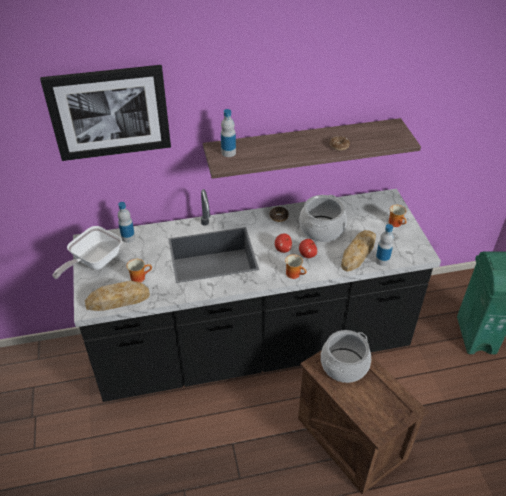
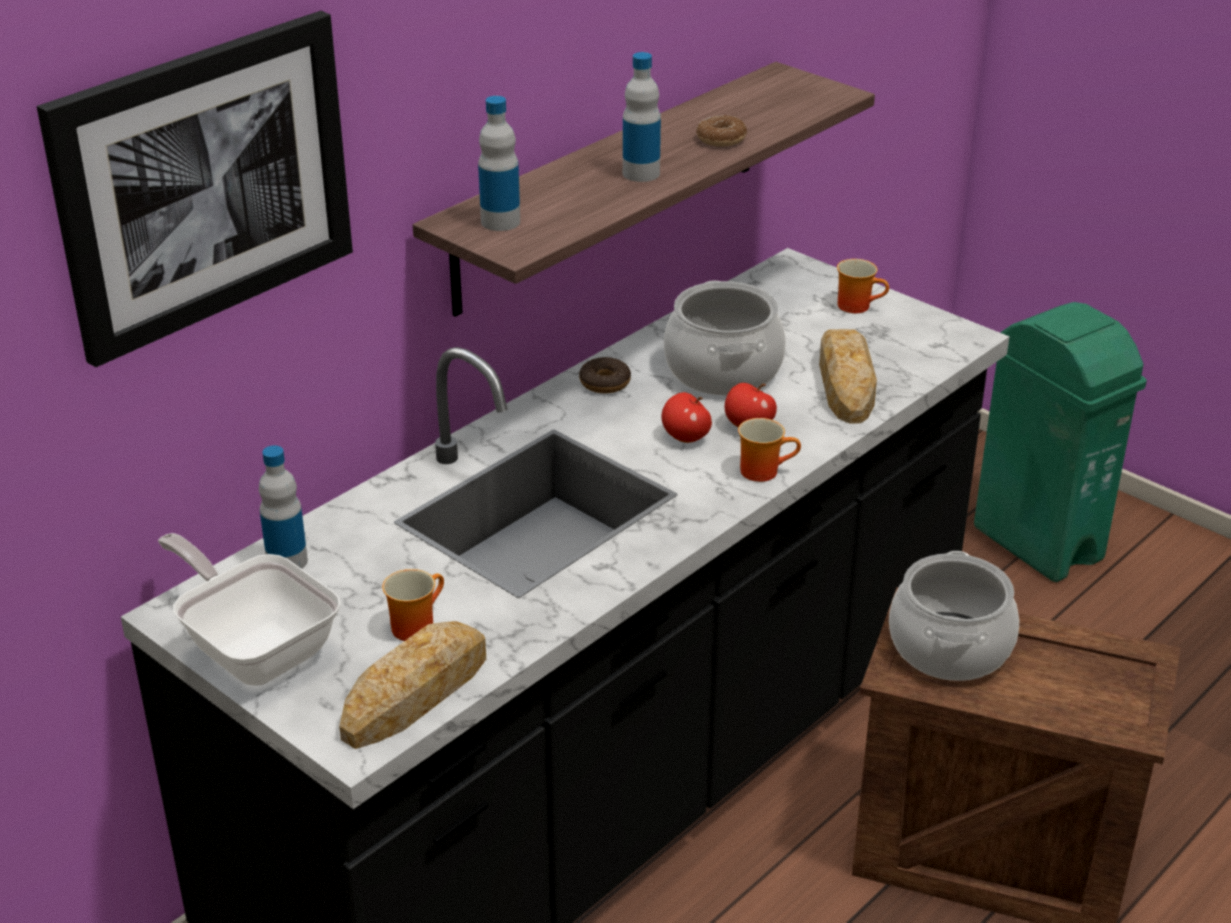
camera: 35 degrees left, 10 degrees down
frying pan [52,226,122,279] -> frying pan turned 135 degrees clockwise [158,533,341,686]
bottle [375,224,394,266] -> bottle moved to [623,52,661,182]

